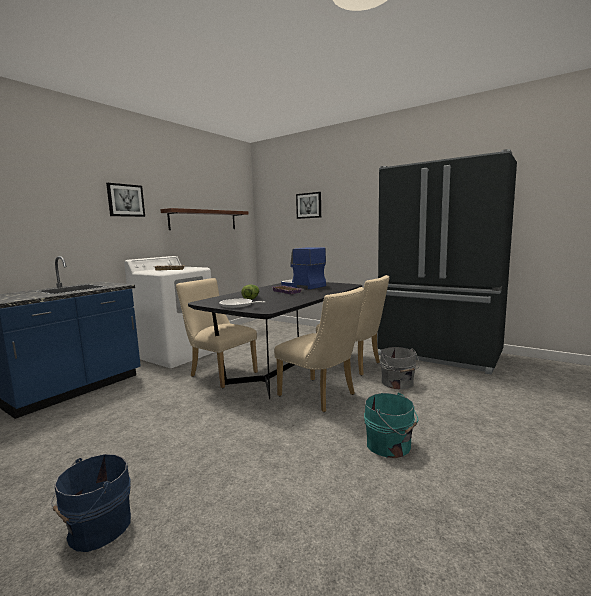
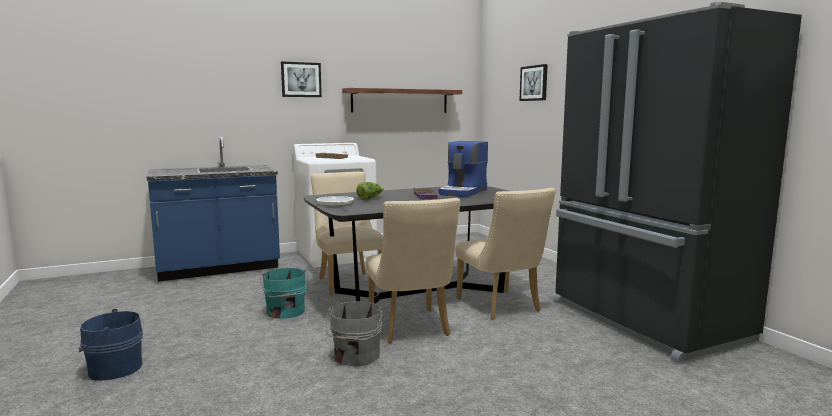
camera: 30 degrees right, 0 degrees up
coffee machine [281,247,326,289] -> coffee machine turned 135 degrees counterclockwise [439,141,488,197]
turquoise bucket [364,392,418,458] -> turquoise bucket moved to [260,268,309,319]
grey bucket [380,347,419,389] -> grey bucket moved to [326,301,382,366]

